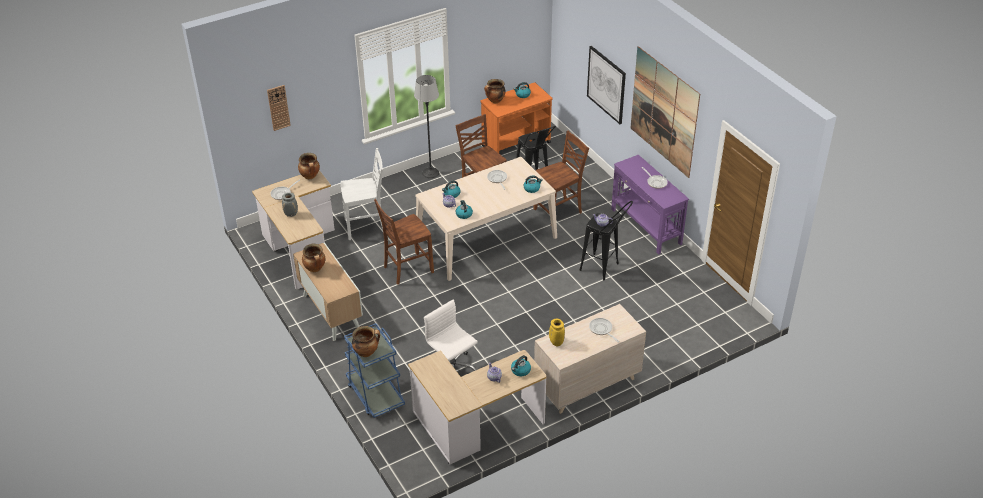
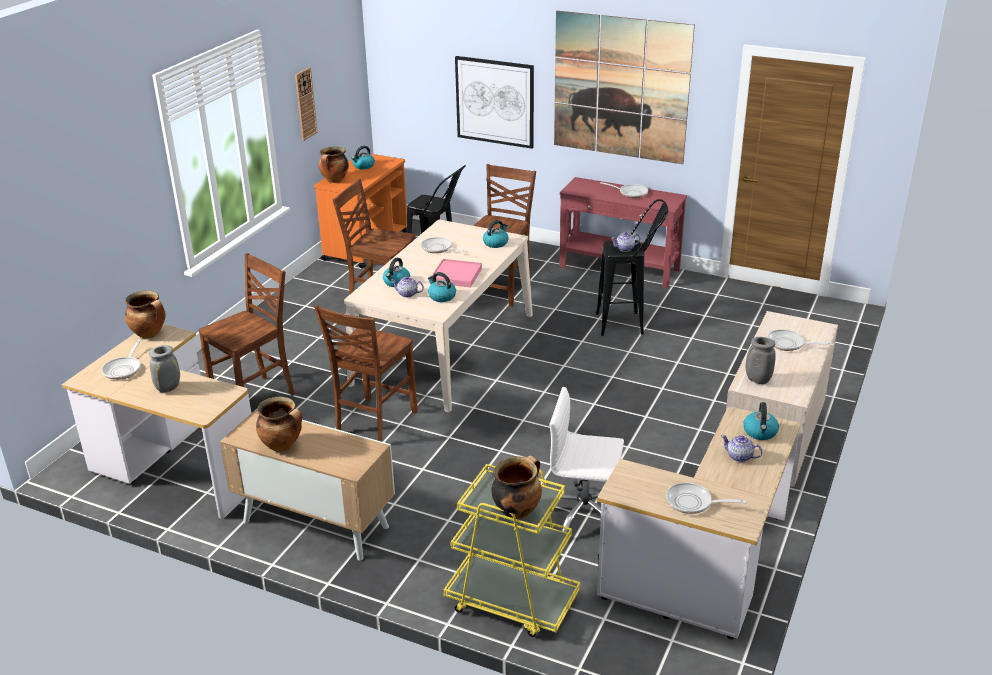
camera: 35 degrees left, 10 degrees down
wall clock [267,85,291,131] -> wall clock moved to [295,67,318,141]
white chair [341,148,383,240] -> brown chair [199,253,295,396]
blue cart [344,323,405,418] -> yellow cart [444,464,580,637]
floor lamp [414,75,439,178] -> none
yellow vase [549,319,565,346] -> grey vase [746,337,776,384]
purple console table [611,155,689,254] -> red console table [559,177,687,288]
none -> pink tray [432,259,482,287]
none -> frying pan [666,483,747,514]

